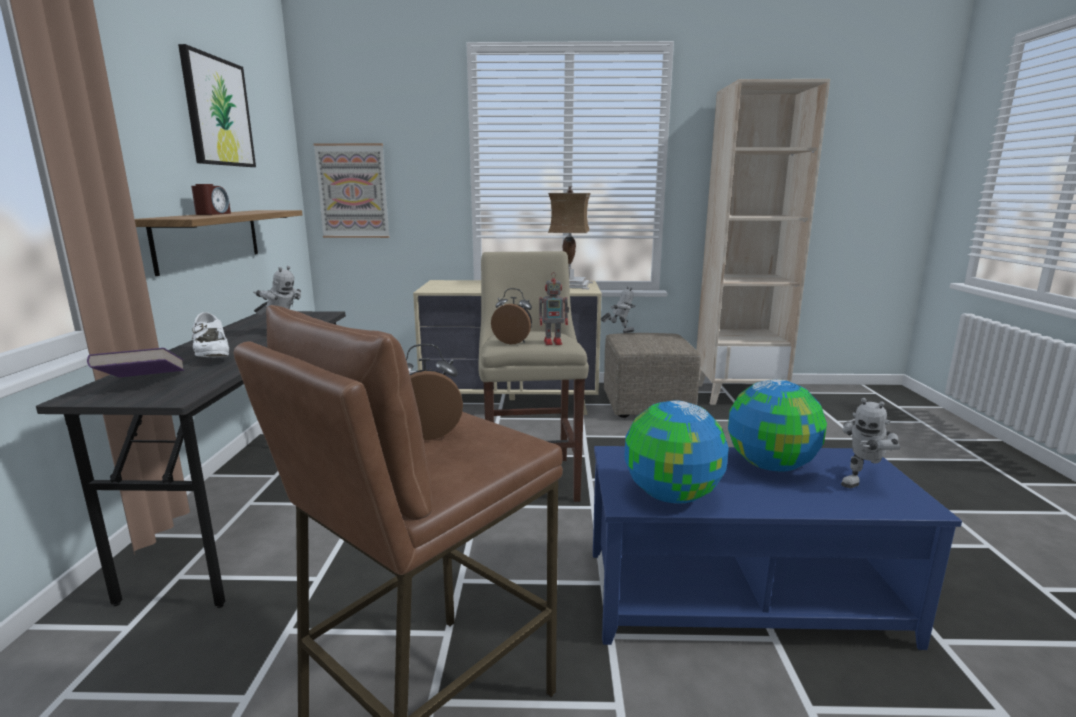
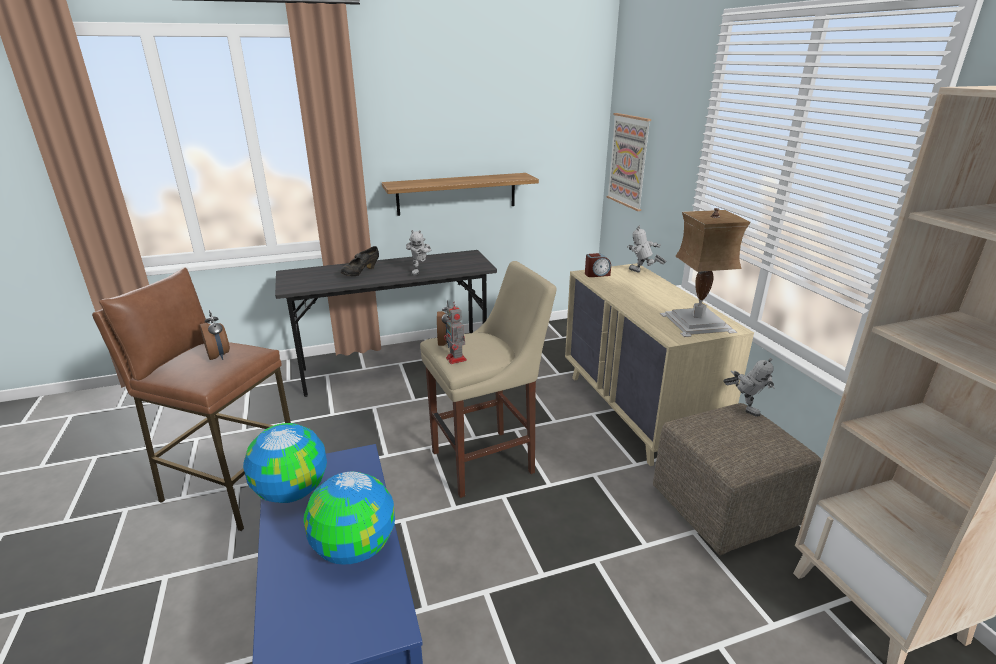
camera: 70 degrees right, 10 degrees up
purple book [87,348,185,377] -> none
picture [178,44,256,167] -> none
alarm clock [191,184,231,215] -> alarm clock moved to [585,253,611,277]
white shoe [192,312,229,357] -> black shoe [340,246,379,276]
toy robot [841,398,900,488] -> toy robot moved to [627,226,666,272]

